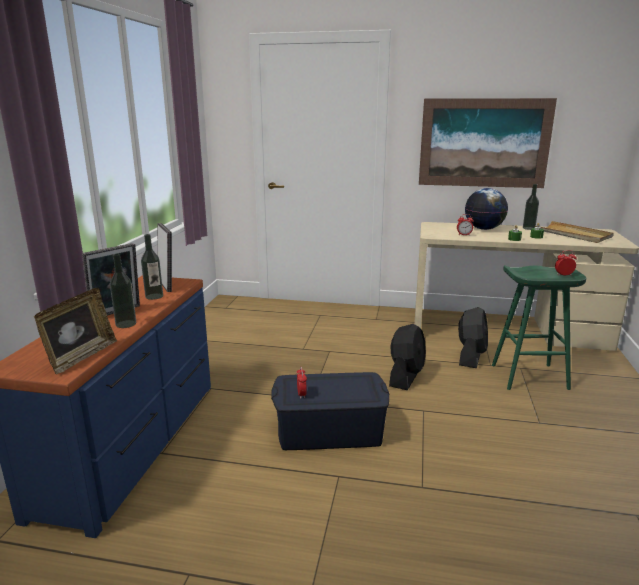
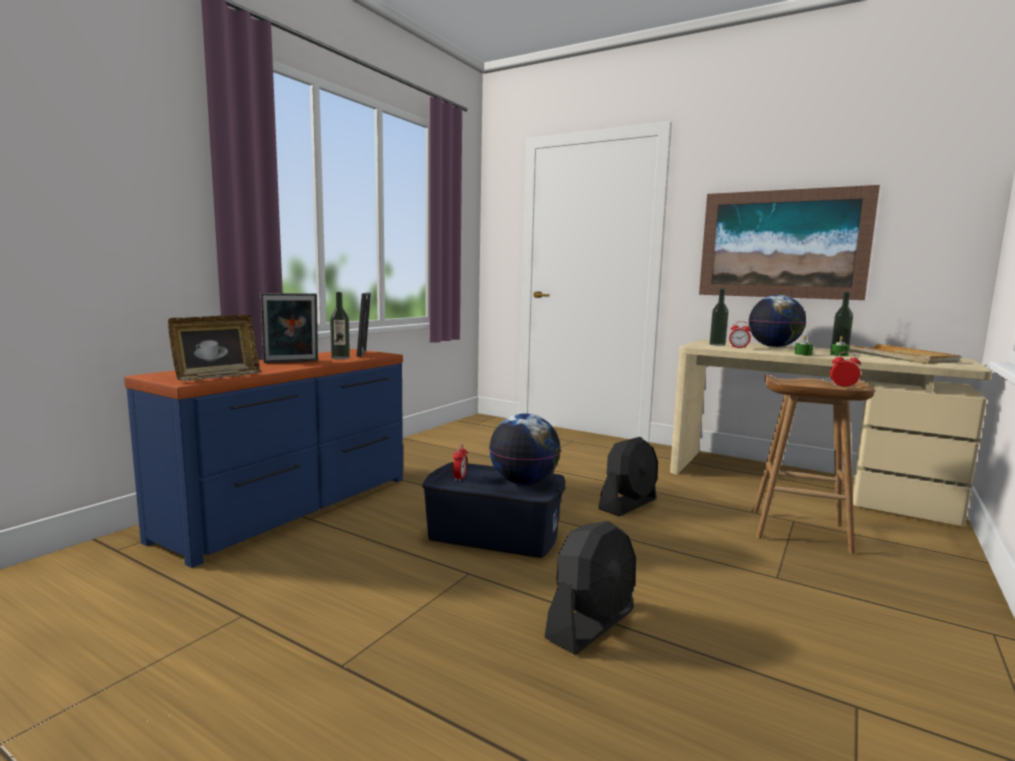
camera: 20 degrees right, 10 degrees down
bottle [110,254,136,328] -> bottle moved to [710,289,729,346]
black fan [458,307,488,368] -> black fan moved to [544,521,636,655]
green stool [492,265,586,390] -> brown stool [753,374,875,554]
none -> globe [489,413,561,485]

